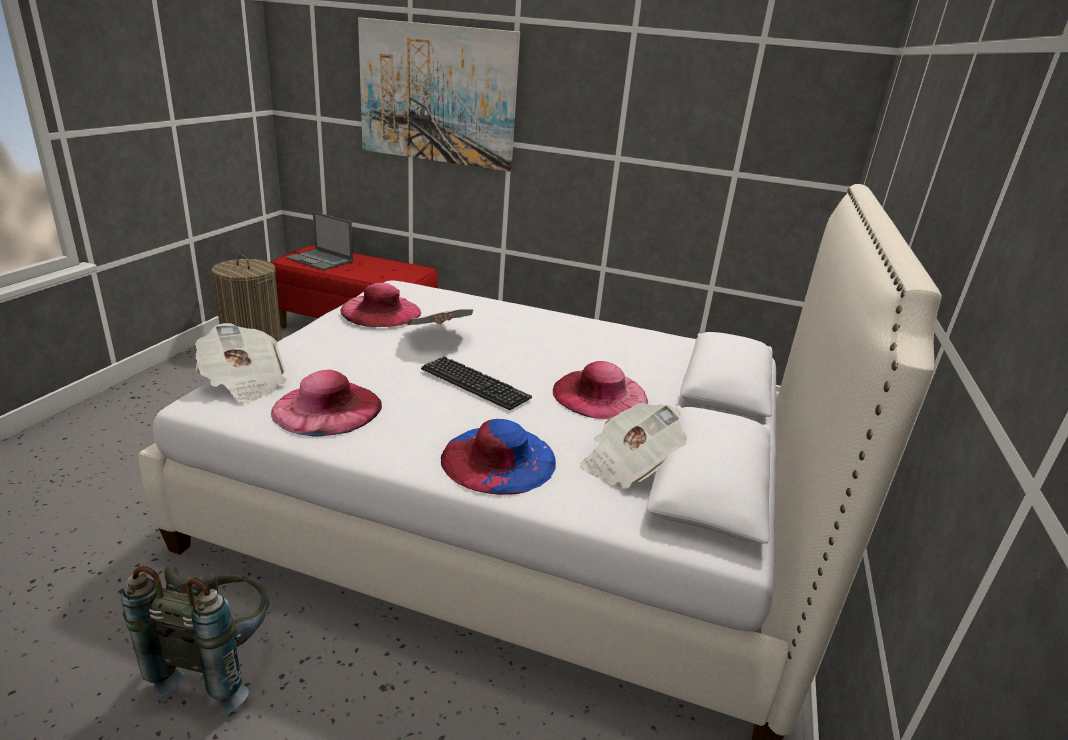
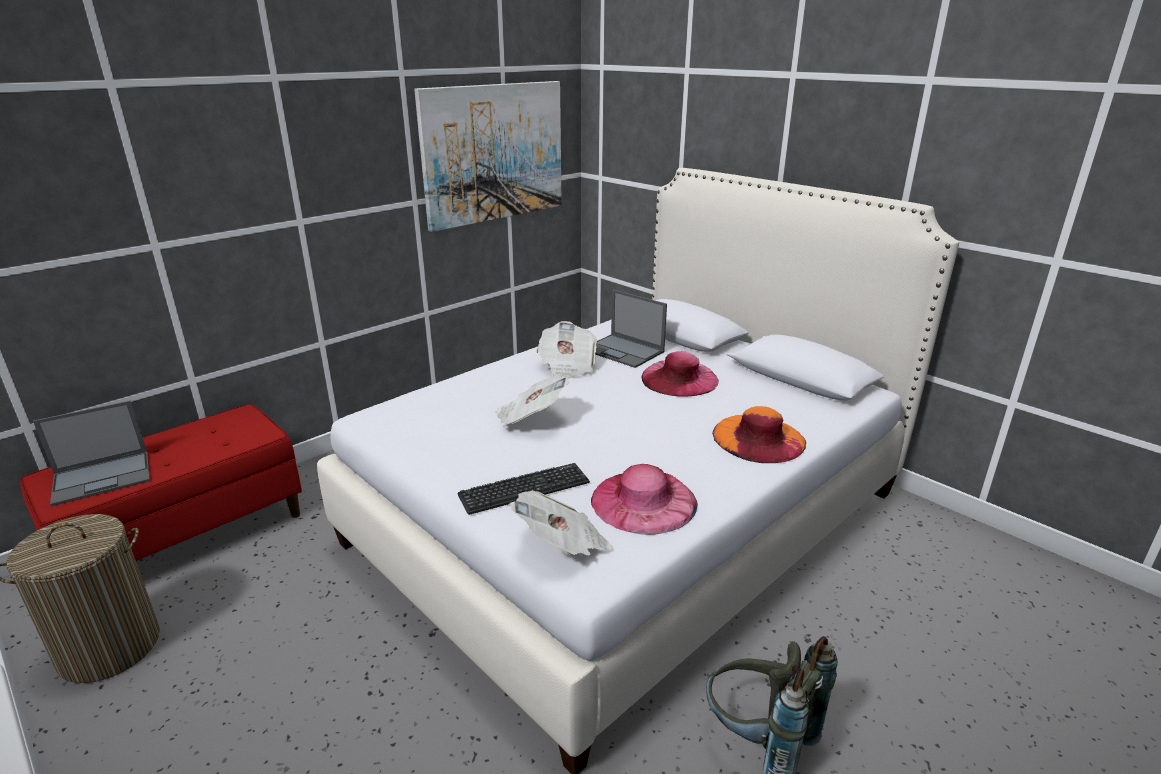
camera: 60 degrees left, 0 degrees up
pink hat [340,283,421,327] -> none
picture [358,17,520,171] -> picture moved to [414,81,562,232]
keyboard [421,356,532,410] -> keyboard moved to [458,463,590,515]
blue hat [441,419,556,495] -> orange hat [712,406,806,463]
newspaper [581,403,687,488] -> newspaper moved to [536,321,597,379]
none -> laptop [595,290,667,368]

